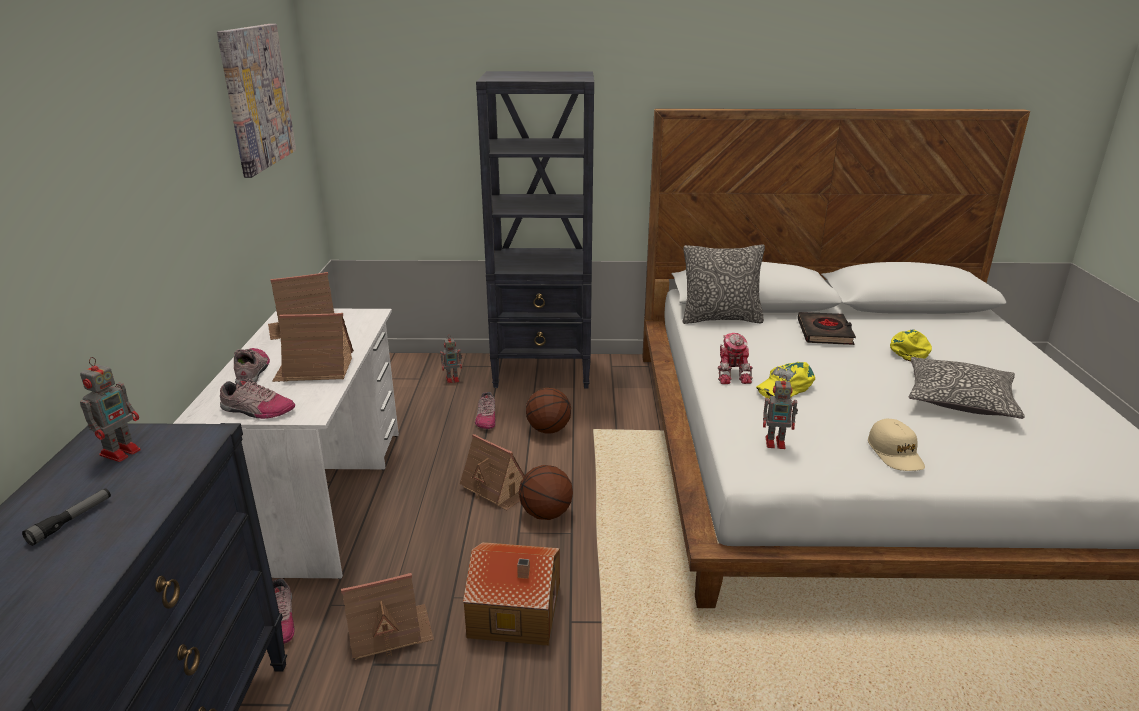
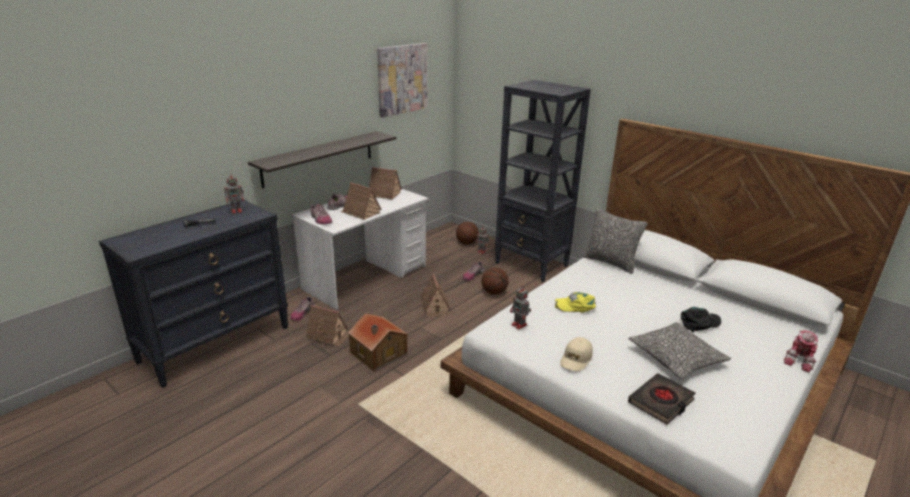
camera: 40 degrees right, 0 degrees up
basketball [519,465,573,520] -> basketball moved to [456,222,479,245]
toy robot [718,333,753,384] -> toy robot moved to [784,330,818,372]
black book [798,312,856,345] -> black book moved to [628,373,696,425]
yellow cap [890,330,932,361] -> black cap [681,307,721,333]
none -> shelf [248,131,396,189]

